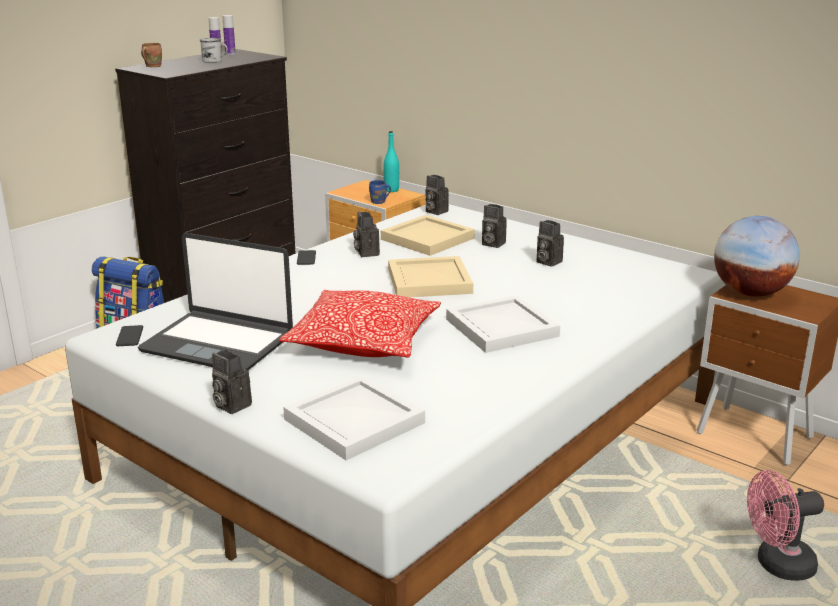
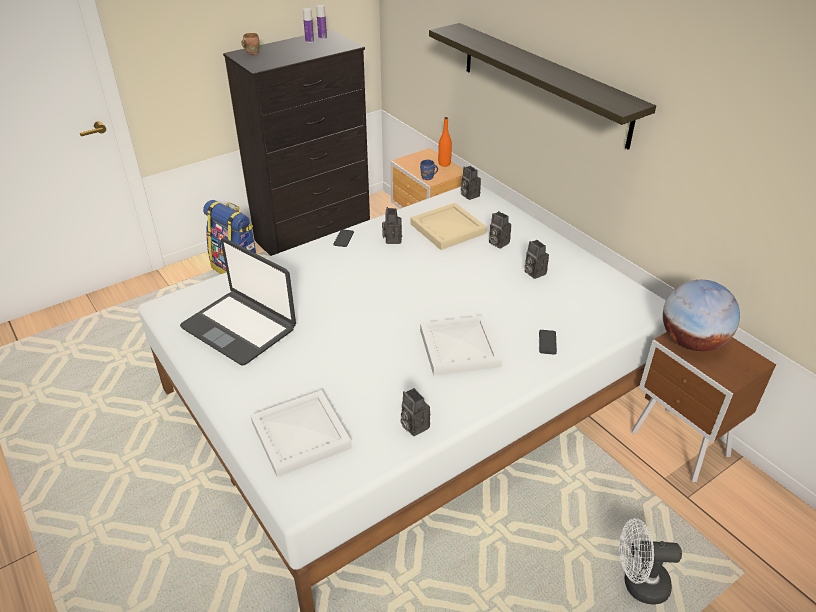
camera: 15 degrees right, 15 degrees up
phone [116,325,143,346] -> phone moved to [539,330,557,355]
white mug [200,38,228,63] -> none
camera [212,350,252,414] -> camera moved to [400,388,430,436]
pillow [279,290,441,358] -> none
turquoise bottle [383,131,399,192] -> orange bottle [438,117,452,167]
beige tray [388,256,473,297] -> none
pink fan [747,470,824,581] -> white fan [619,518,682,604]
none -> shelf [429,23,656,150]

